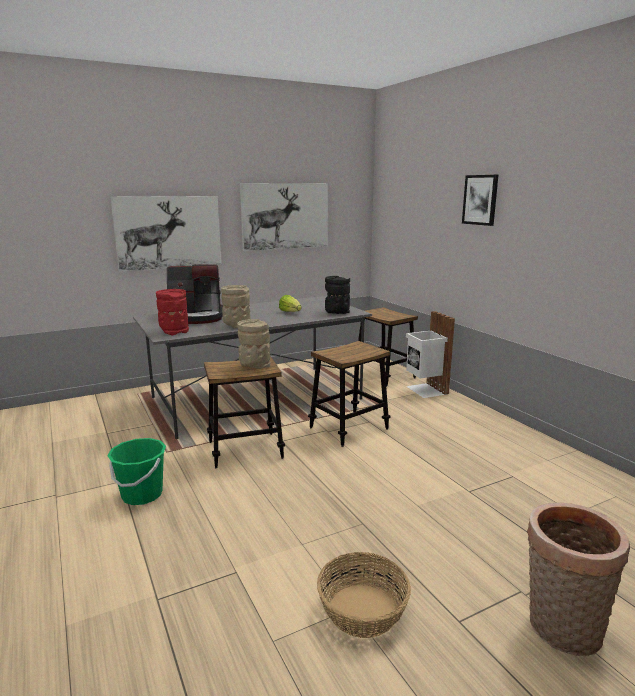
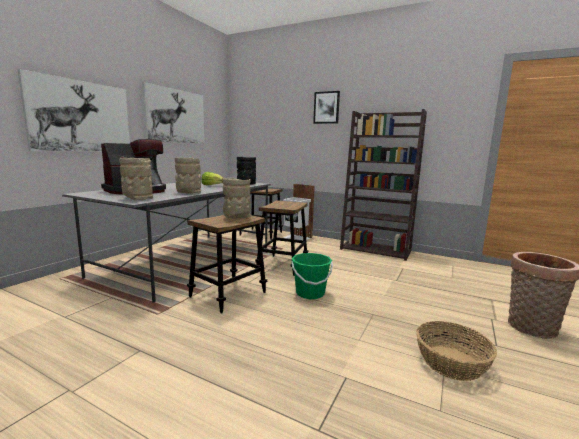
camera: 35 degrees left, 5 degrees down
green bucket [107,438,166,505] -> green bucket moved to [291,253,333,299]
red vase [156,289,189,335] -> beige vase [119,158,153,200]
none -> brown bookcase [340,109,427,261]

